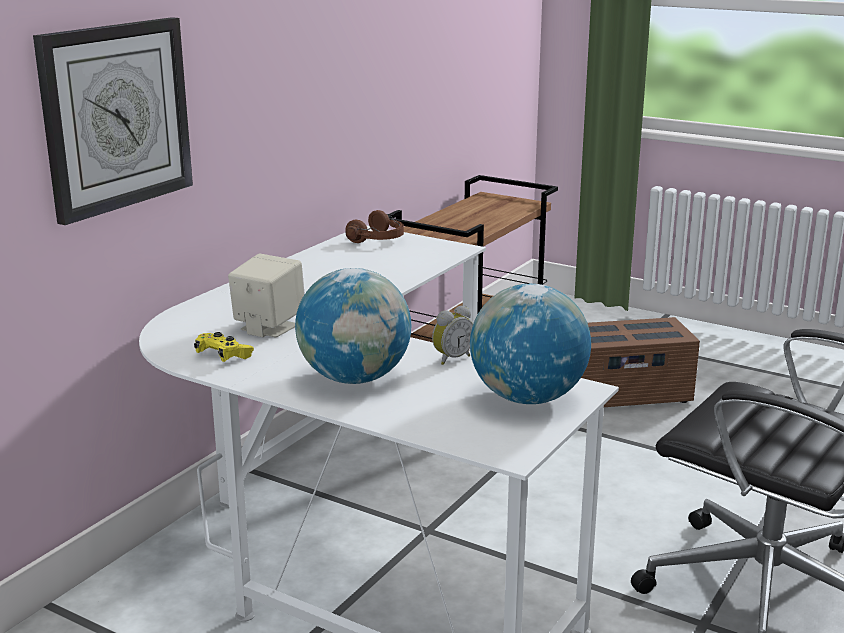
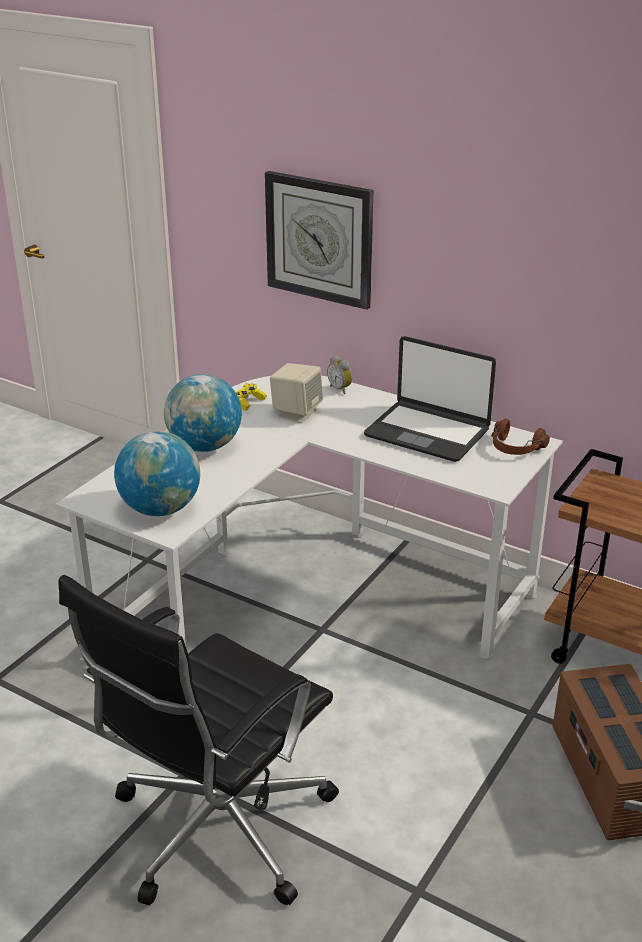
camera: 90 degrees right, 10 degrees up
alarm clock [432,305,473,365] -> alarm clock moved to [327,355,352,394]
none -> laptop [364,336,496,462]

